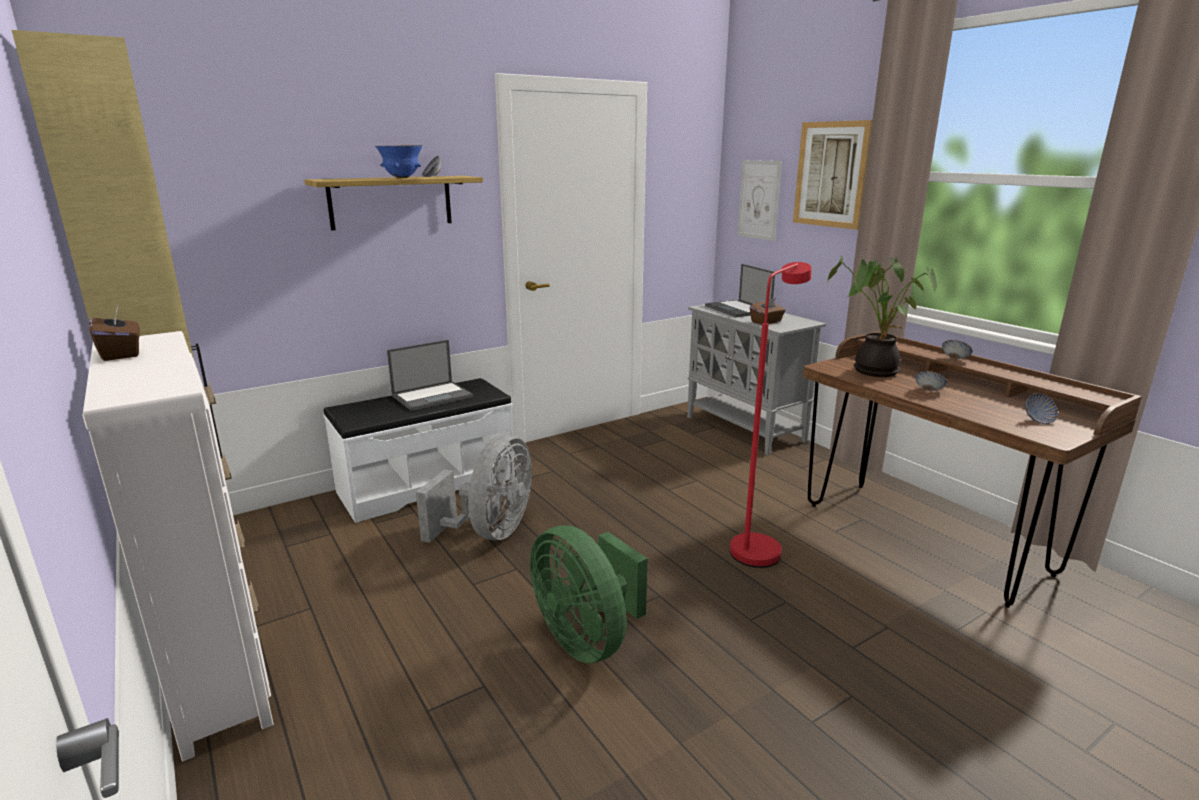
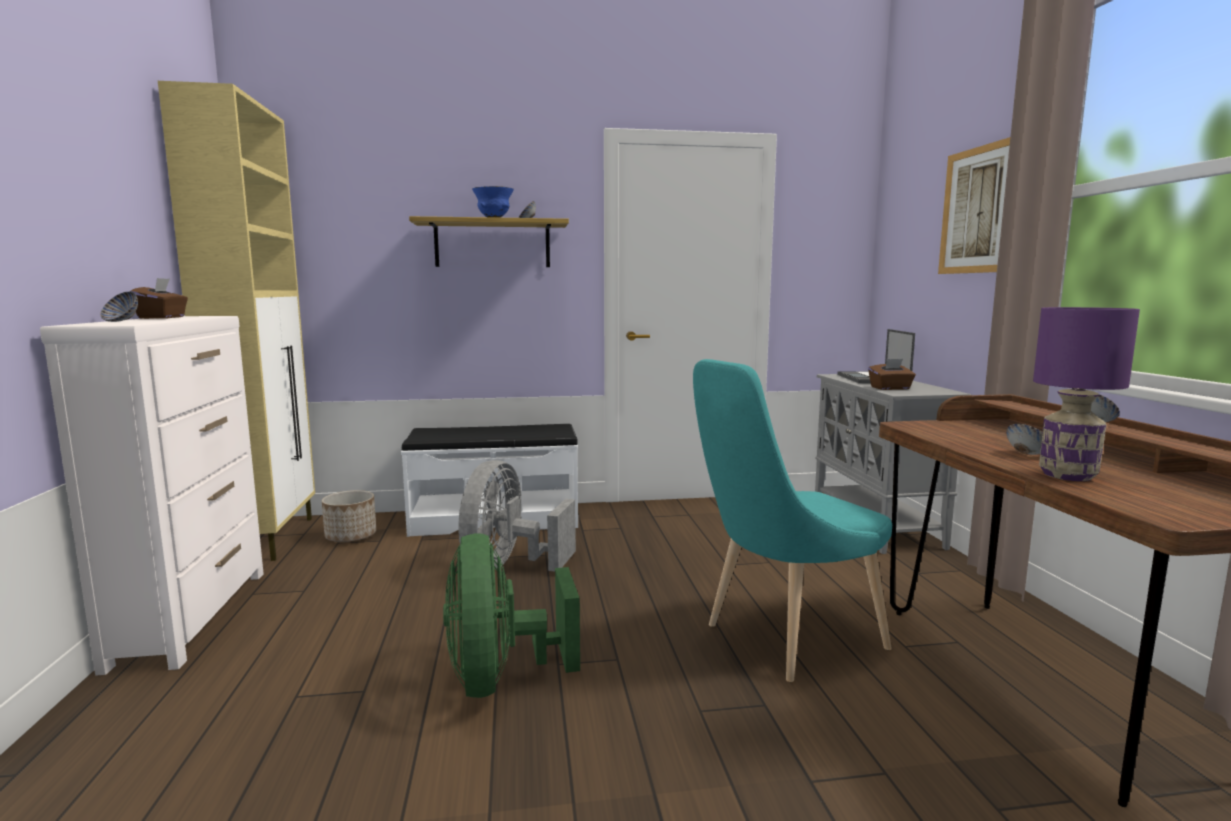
camera: 25 degrees right, 10 degrees down
laptop [387,340,473,411] -> none
grey fan [416,435,532,543] -> grey fan turned 150 degrees clockwise [458,460,576,572]
red floor lamp [730,262,811,568] -> turquoise chair [693,359,892,682]
picture [737,160,782,241] -> none
potted plant [828,256,937,377] -> none
bowl [1025,393,1058,424] -> bowl moved to [100,291,138,322]
none -> planter [322,490,376,542]
none -> purple table lamp [1033,307,1140,481]

